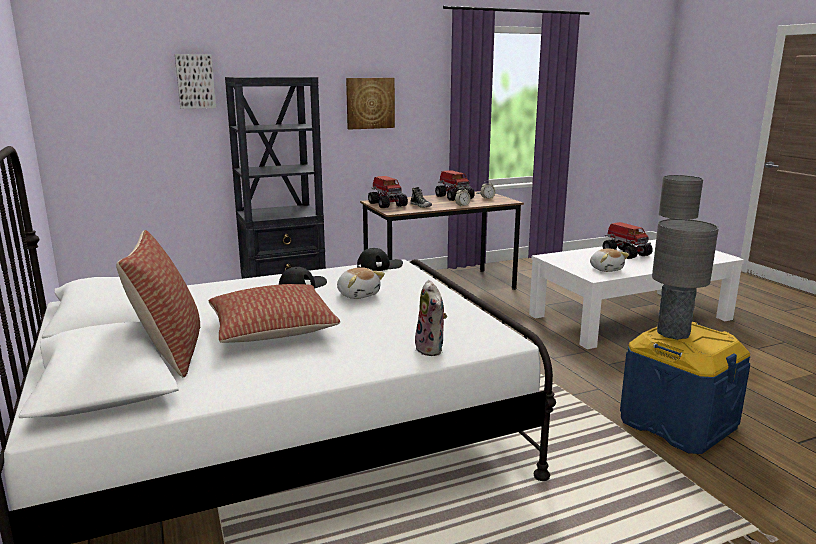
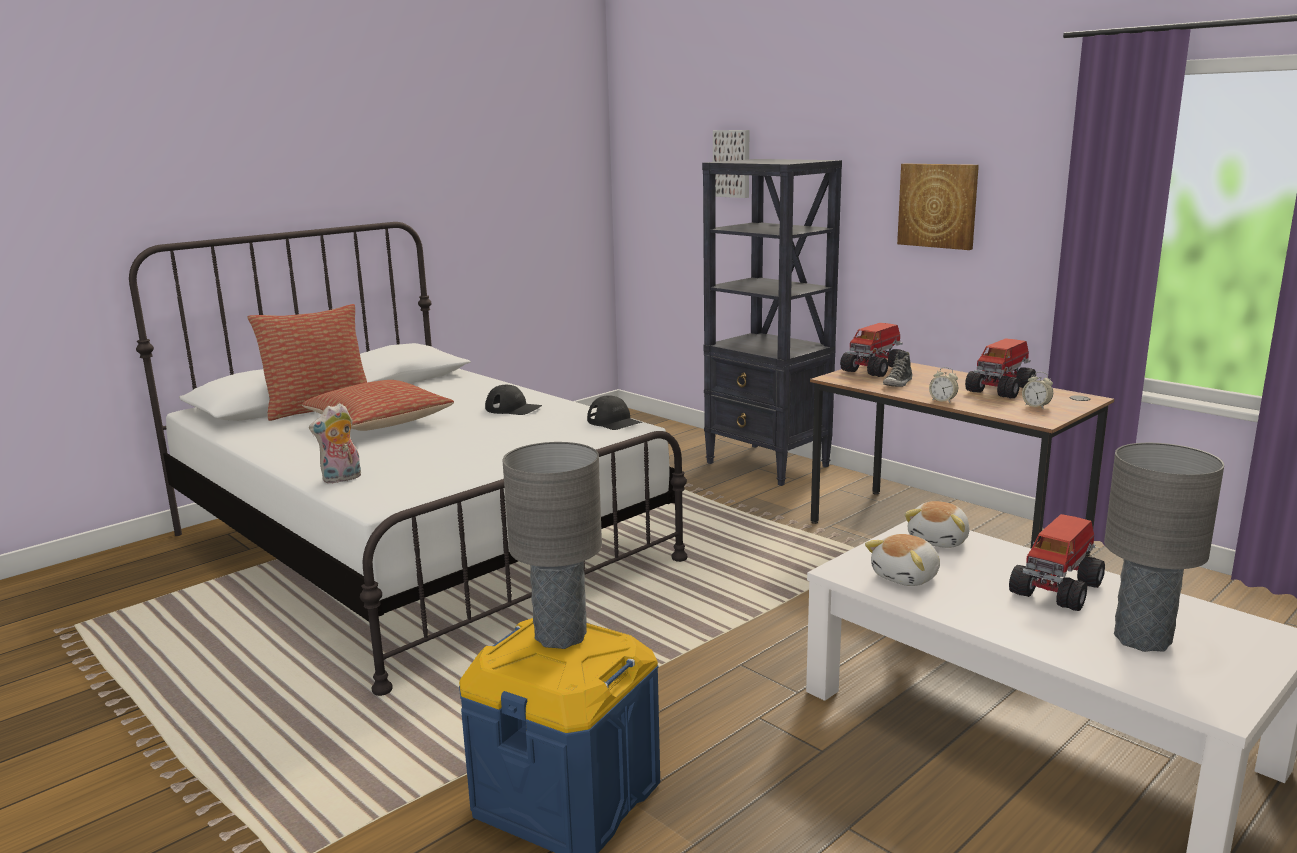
camera: 70 degrees right, 0 degrees up
plush toy [337,267,385,299] -> plush toy moved to [904,501,970,548]

